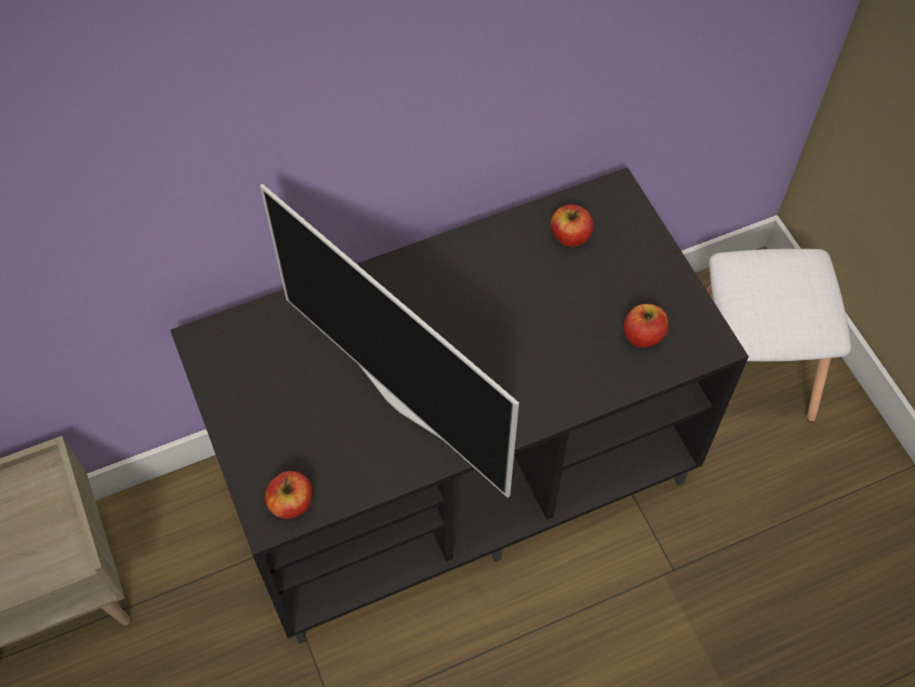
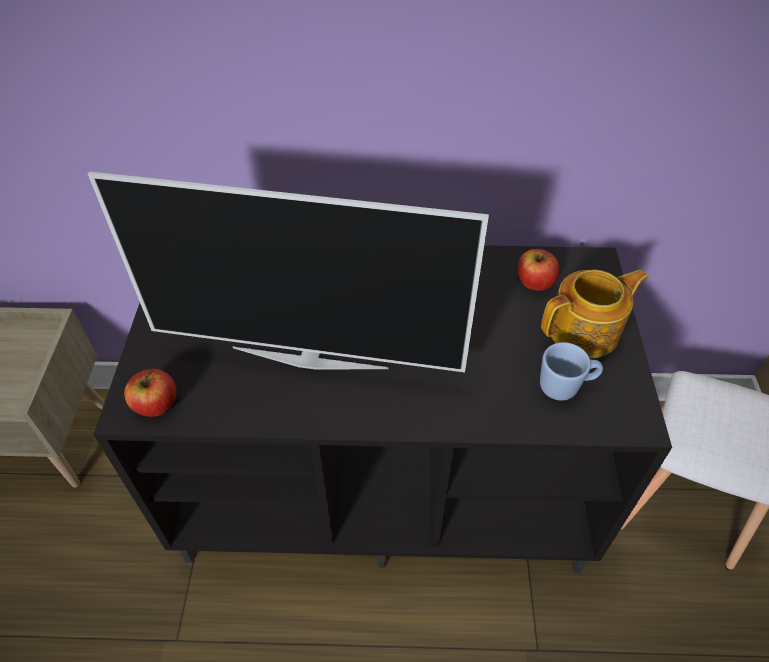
camera: 25 degrees right, 10 degrees down
television [260,184,519,498] -> television turned 60 degrees counterclockwise [88,171,489,372]
apple [624,304,668,348] -> blue mug [540,342,603,401]
none -> teapot [541,270,648,358]

